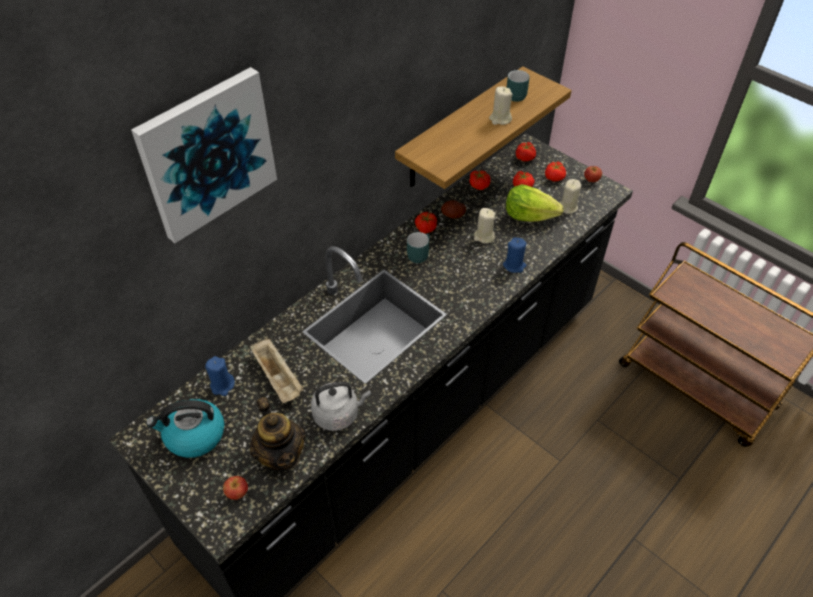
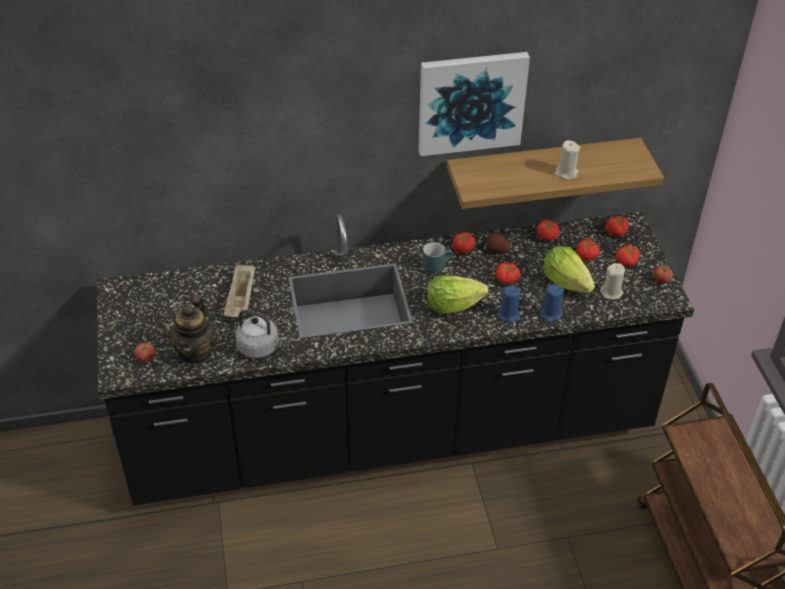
camera: 35 degrees right, 5 degrees down
picture [131,67,277,243] -> picture moved to [418,52,530,156]
kettle [146,399,224,458] -> none
blue candle [205,356,235,396] -> blue candle moved to [540,284,564,323]
beige candle [474,208,496,244] -> tomato [495,263,520,284]
turquoise mug [507,70,530,102] -> none
none -> lettuce [427,275,489,314]

